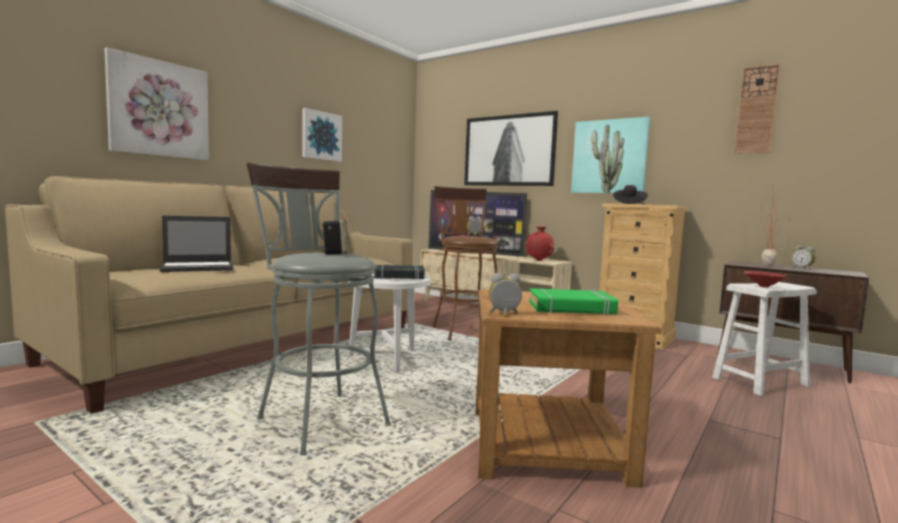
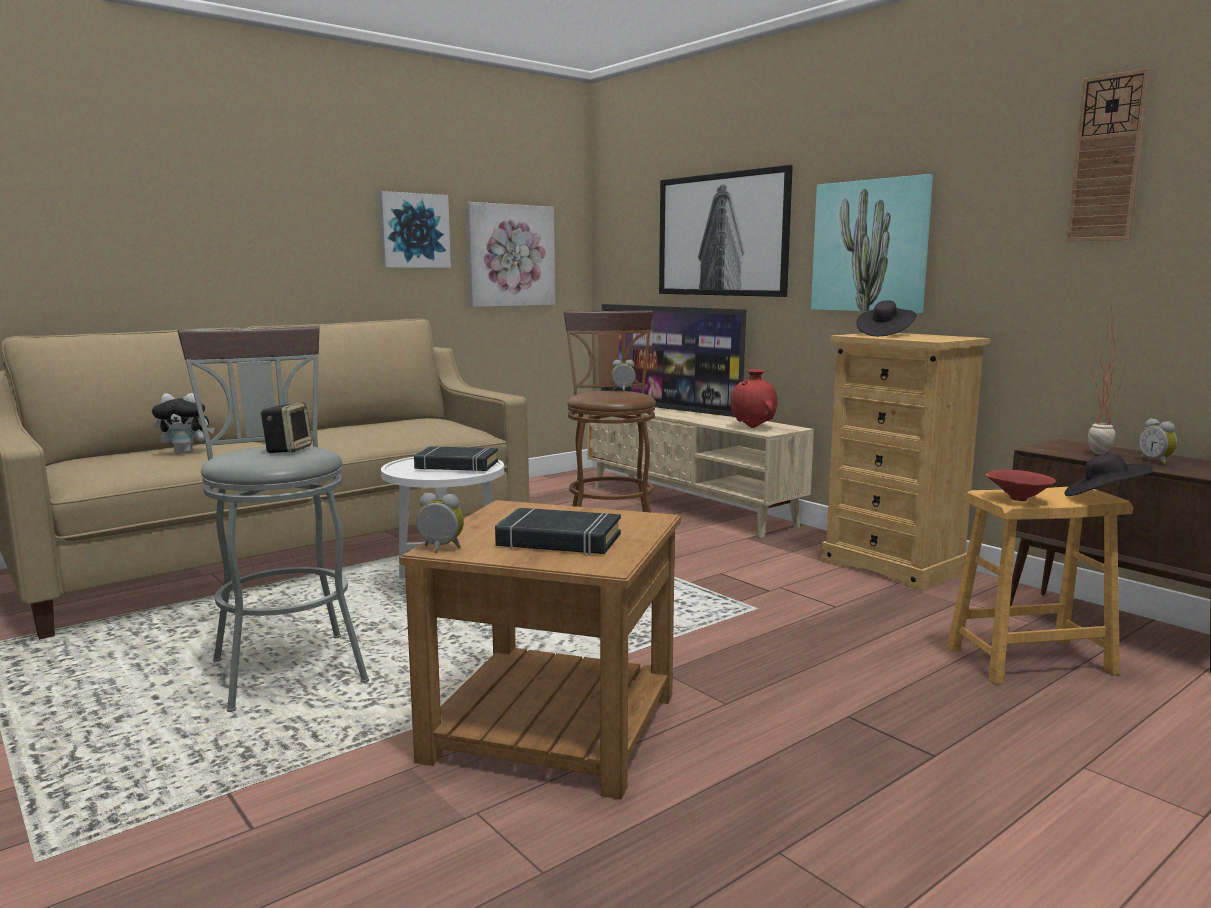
camera: 15 degrees right, 5 degrees up
picture [104,47,209,160] -> picture moved to [467,202,555,307]
laptop [160,216,233,272] -> plush toy [152,393,215,454]
green book [529,288,618,315] -> black book [495,508,621,555]
white stool [712,282,817,396] -> brown stool [947,486,1133,684]
none -> black hat [1065,454,1153,496]

